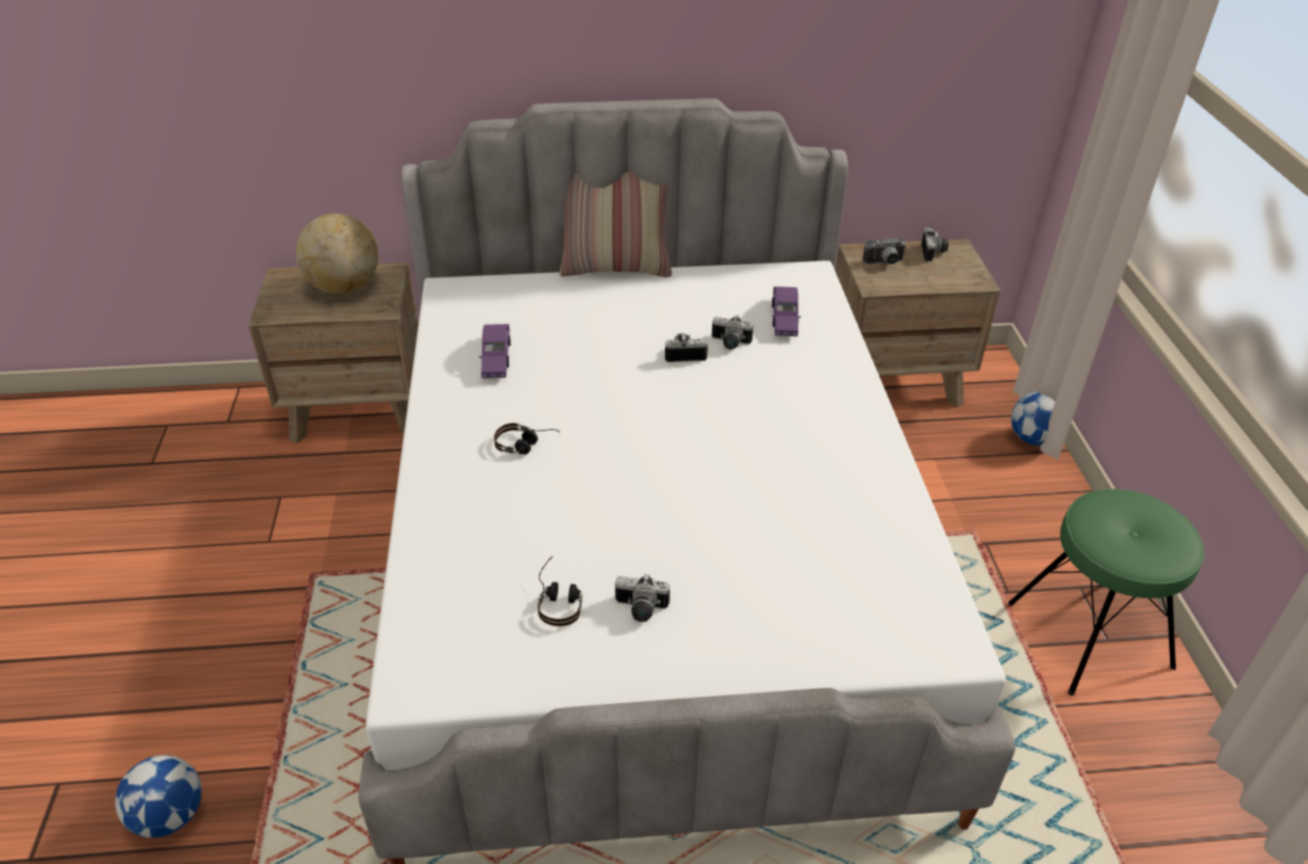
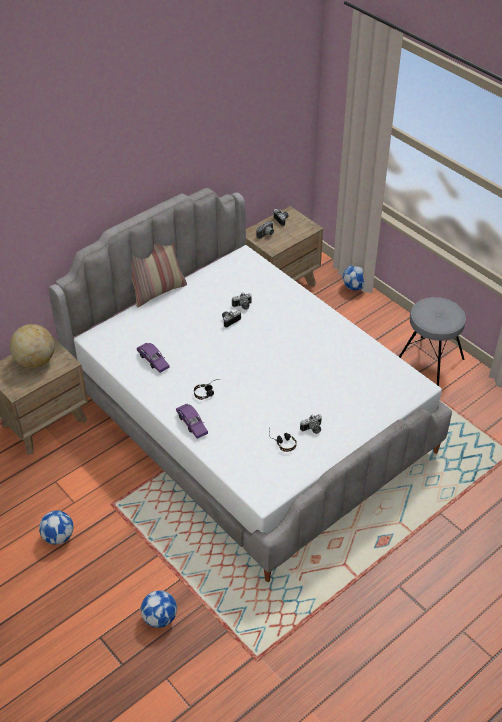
camera: 35 degrees left, 5 degrees up
purple toy car [772,286,801,336] -> purple toy car moved to [176,404,208,439]
green stool [1008,489,1204,696] -> grey stool [399,297,466,386]
none -> football [39,511,73,545]

